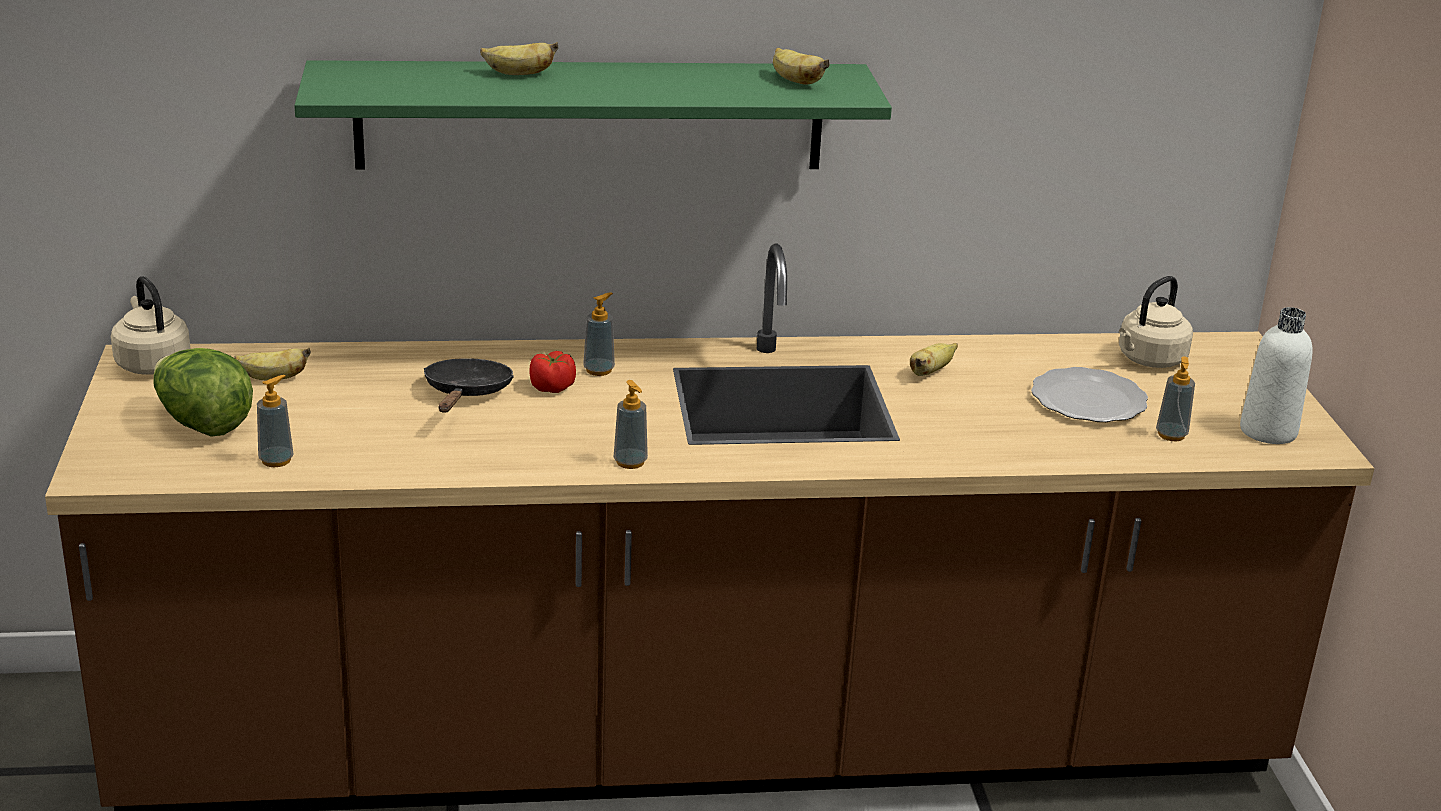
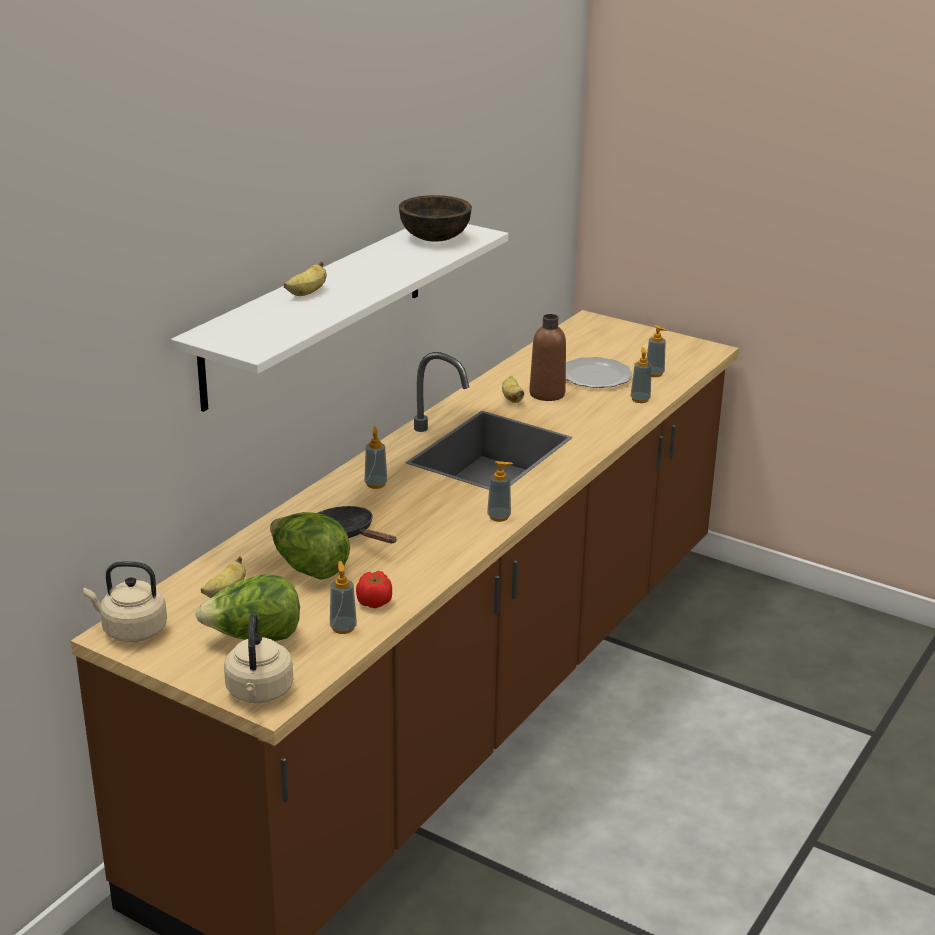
camera: 50 degrees left, 0 degrees up
green shelf [294,60,892,169] -> white shelf [171,224,508,412]
tomato [529,351,576,393] -> tomato moved to [356,571,392,608]
banana [773,48,830,85] -> brown bowl [399,195,472,242]
beige kettle [1119,276,1193,368] -> beige kettle moved to [224,613,293,703]
white bottle [1240,307,1312,444] -> none
none -> lettuce [270,512,350,580]
none -> brown bottle [529,314,566,401]
none -> soap dispenser [631,347,652,403]

